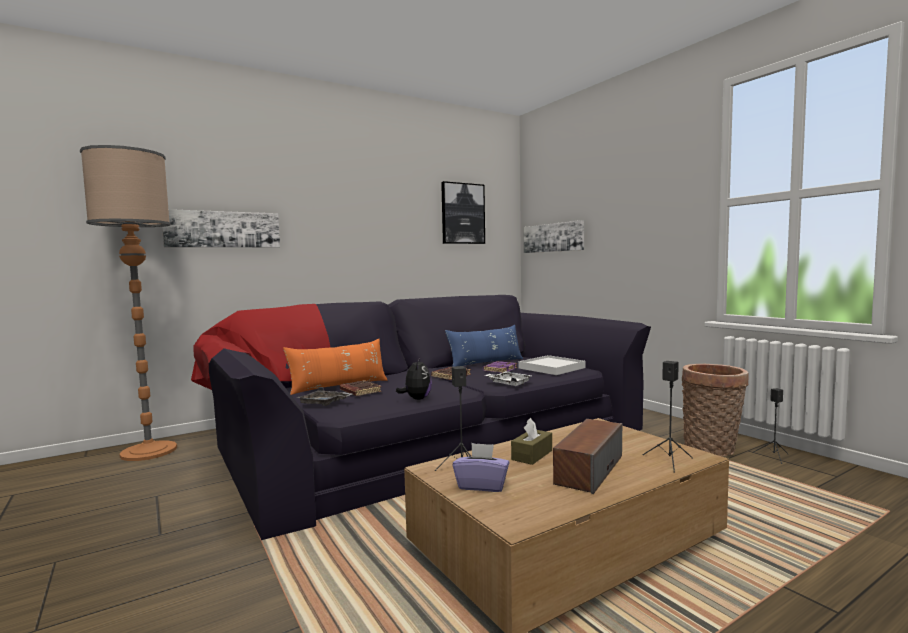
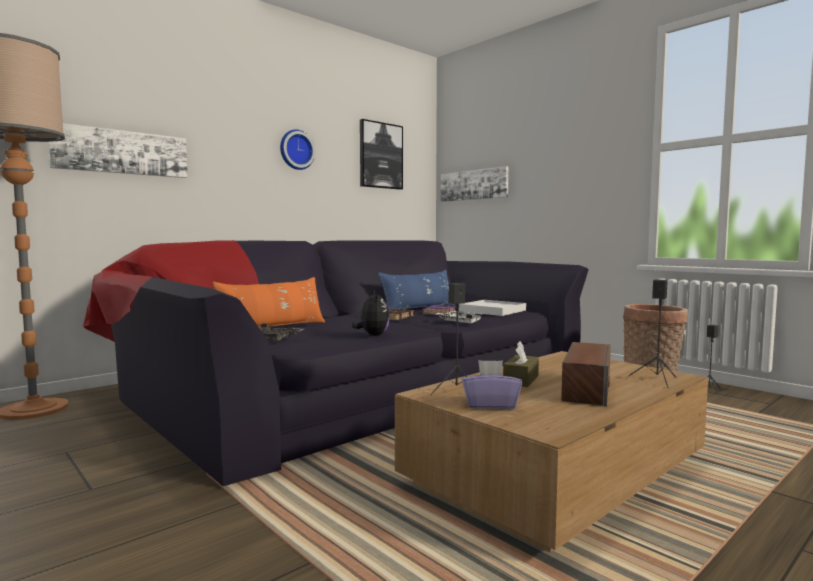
camera: 10 degrees left, 0 degrees up
brown book [340,380,382,396] -> none
none -> wall clock [280,130,315,170]

